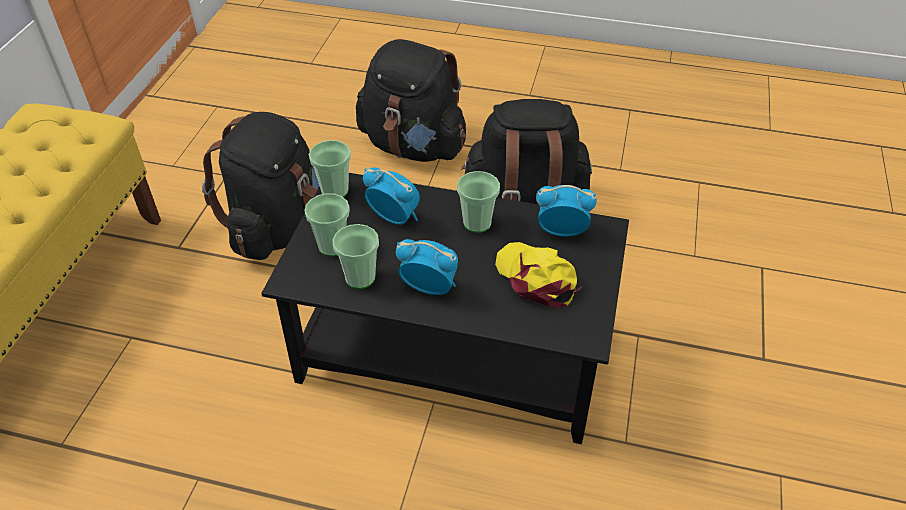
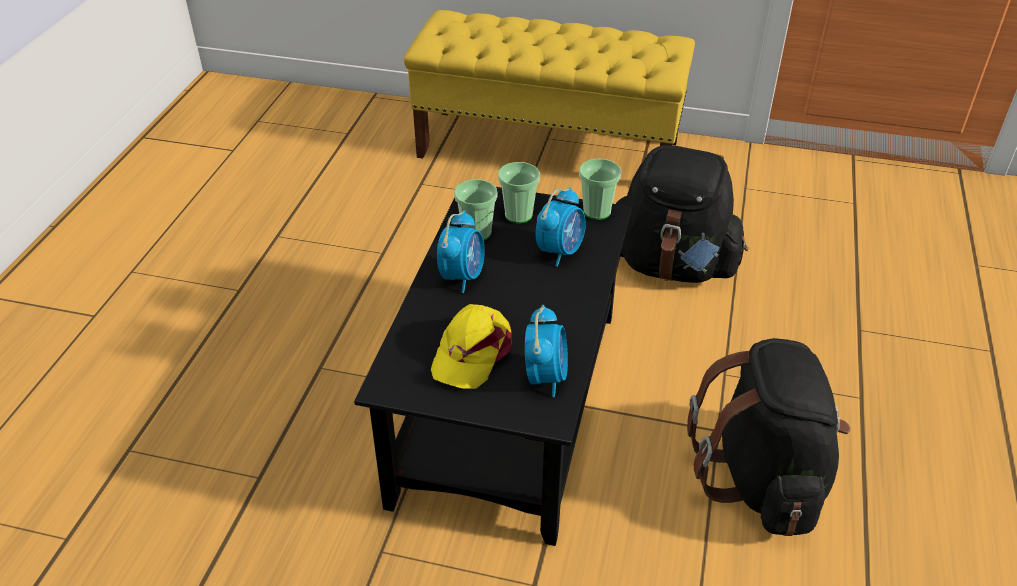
camera: 90 degrees right, 5 degrees down
black backpack [356,39,466,162] -> none
cup [457,171,500,233] -> none
yellow cap [495,242,583,308] -> yellow cap turned 150 degrees clockwise [431,304,512,389]

